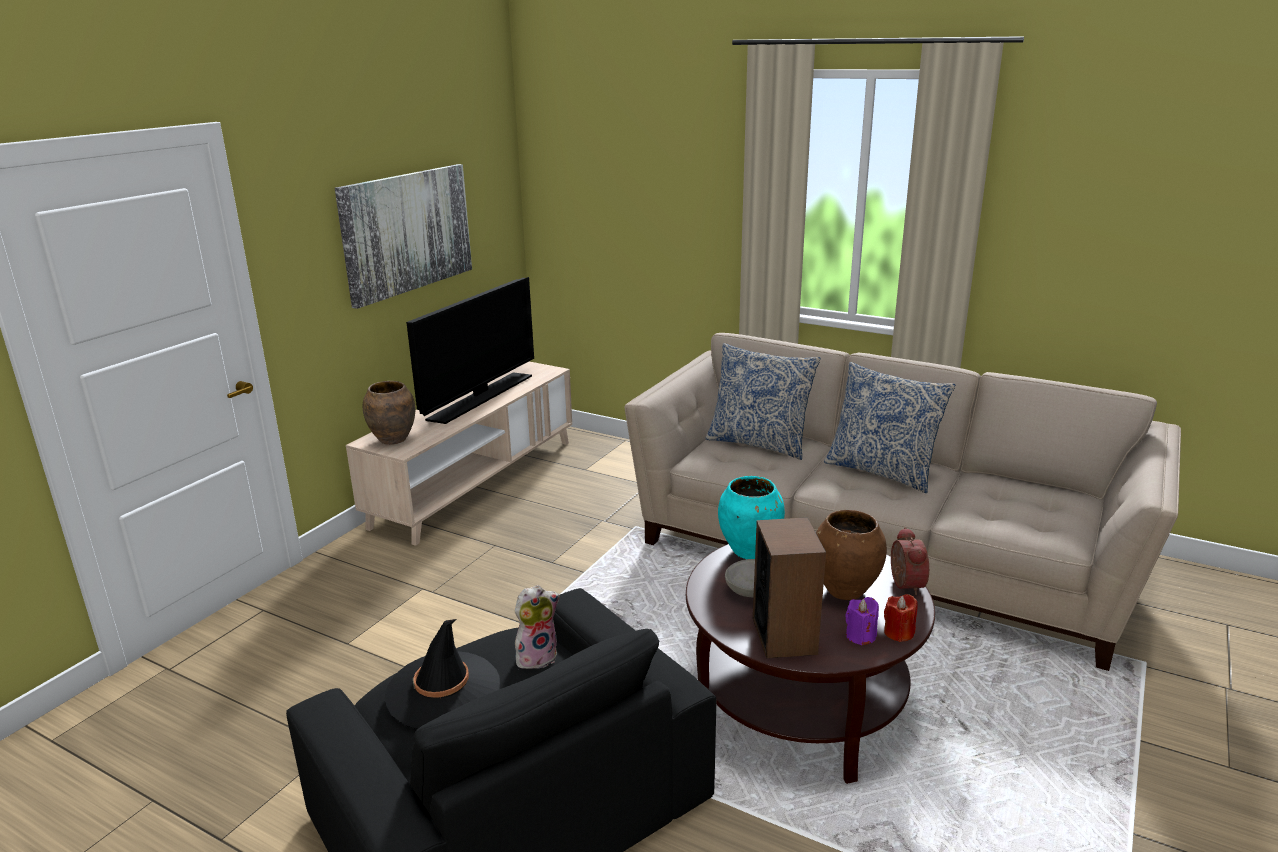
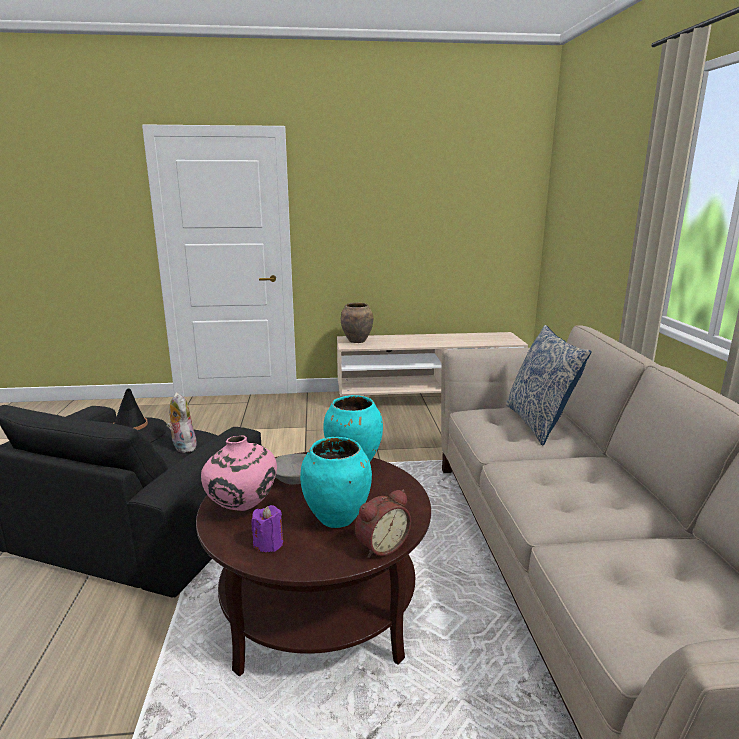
camera: 55 degrees right, 5 degrees down
picture [335,164,472,309] -> none
television [406,277,534,424] -> none
plush toy [515,585,560,669] -> plush toy turned 150 degrees counterclockwise [167,392,197,453]
speaker [753,517,826,658] -> pink vase [201,435,277,511]
brown vase [816,510,887,600] -> turquoise vase [300,437,372,528]
pillow [824,362,955,493] -> none
red candle [884,594,918,642] -> none

